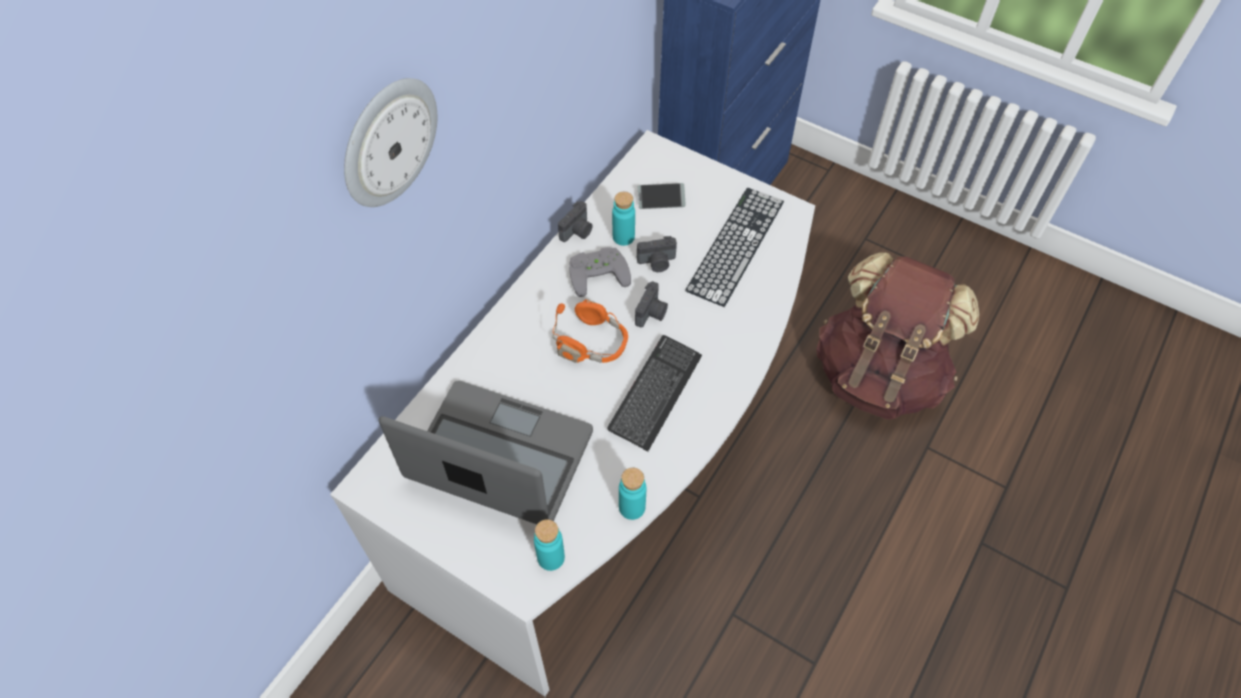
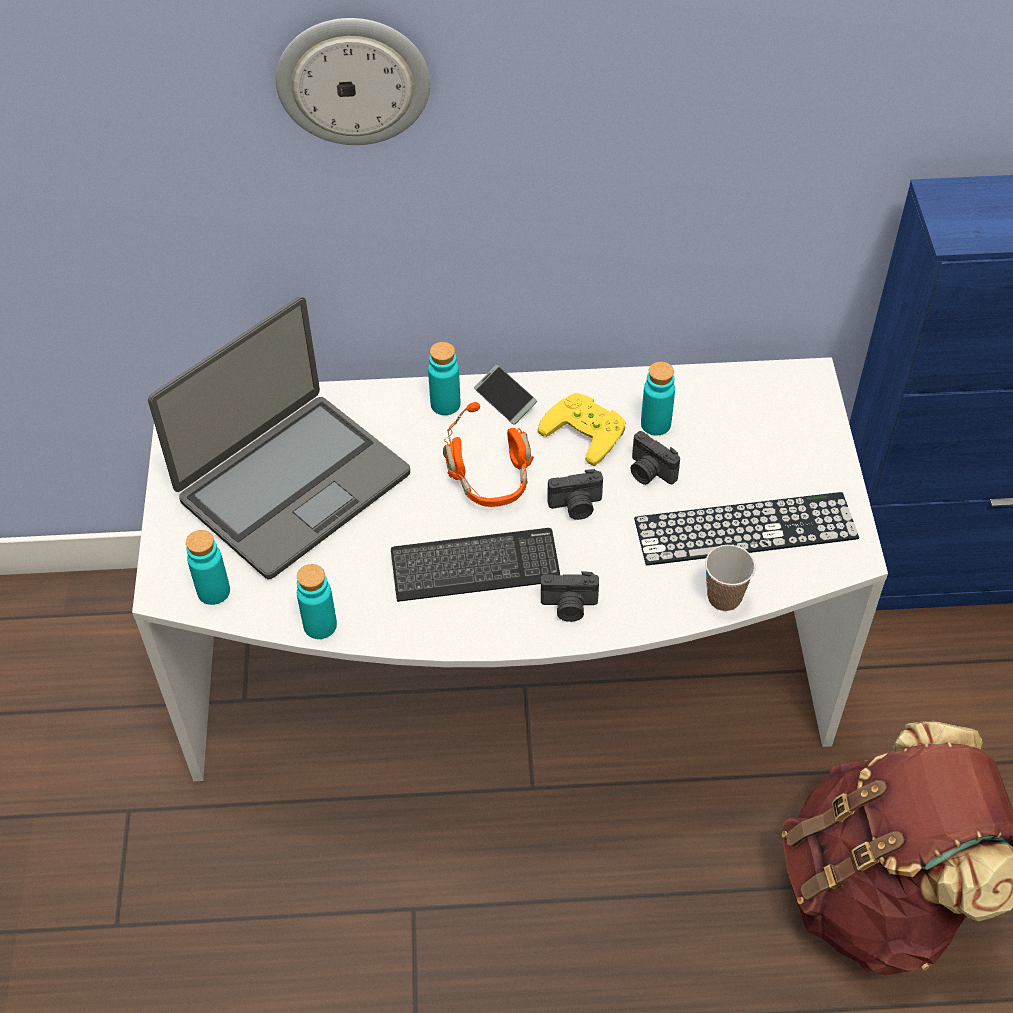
camera: 55 degrees right, 5 degrees down
laptop [379,380,593,524] -> laptop turned 60 degrees clockwise [148,297,410,579]
camera [558,201,592,242] -> camera moved to [541,571,599,622]
grey game controller [569,248,631,297] -> yellow game controller [538,393,626,466]
phone [638,183,686,209] -> phone moved to [474,365,537,425]
none -> turquoise bottle [428,342,460,415]
none -> cup [705,545,756,611]

